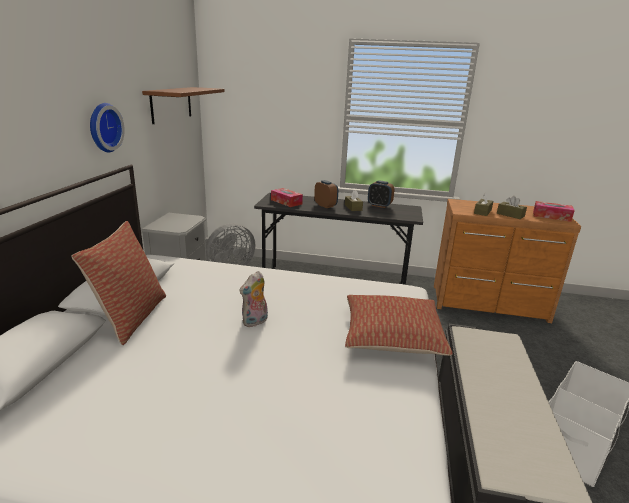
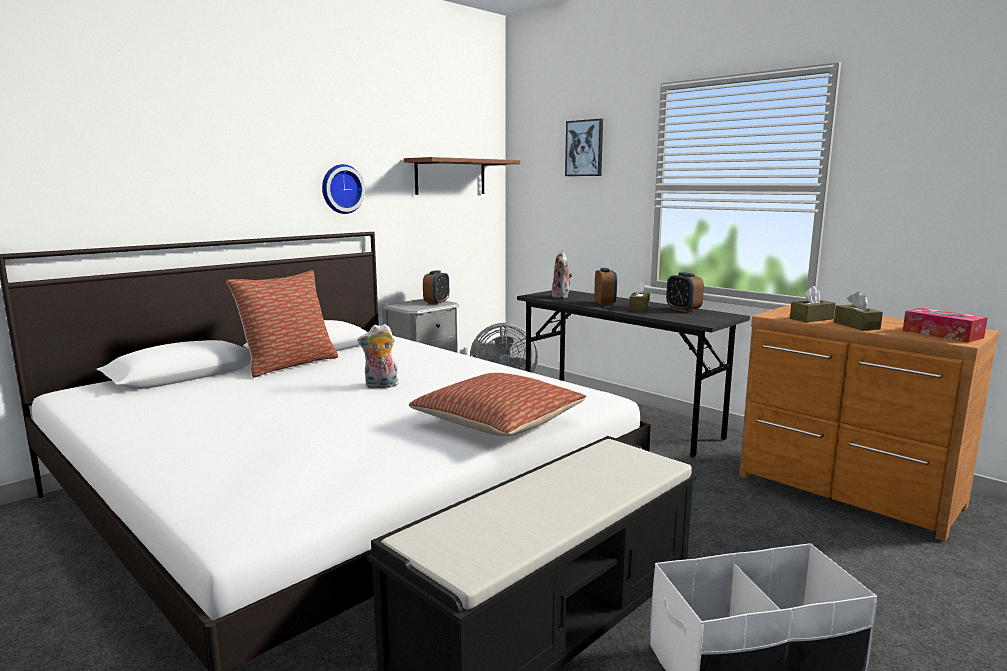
camera: 35 degrees right, 10 degrees down
tissue box [271,188,303,207] -> plush toy [551,251,573,298]
none -> alarm clock [423,270,449,305]
none -> picture [565,119,603,176]

